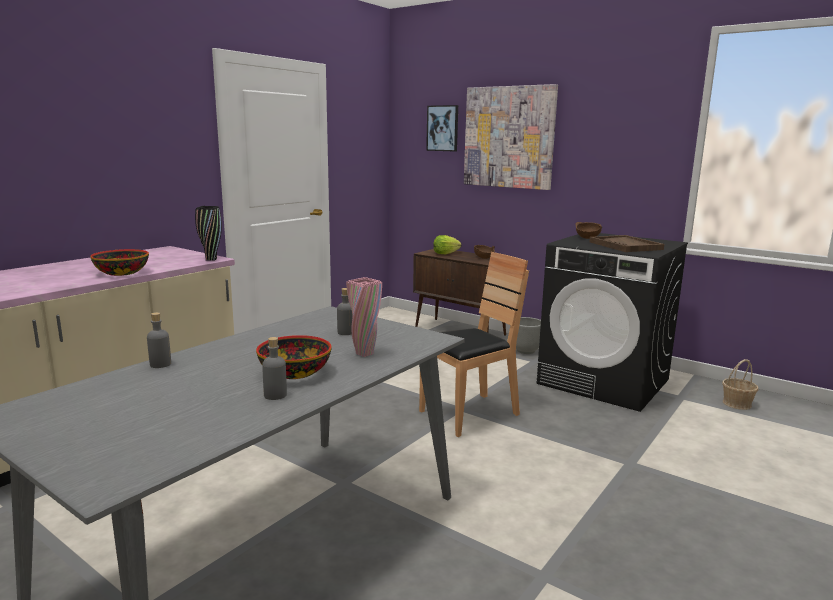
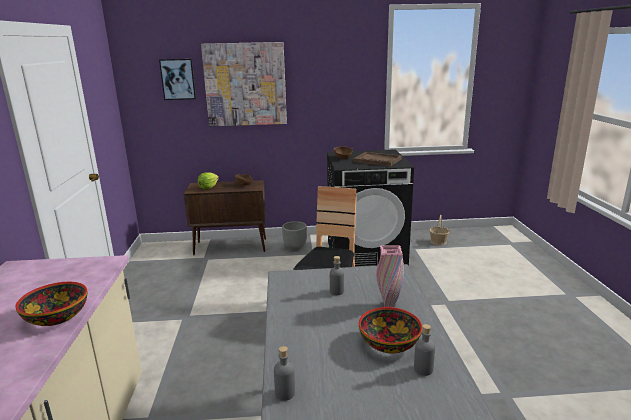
camera: 40 degrees left, 5 degrees up
black vase [195,206,222,261] -> none

